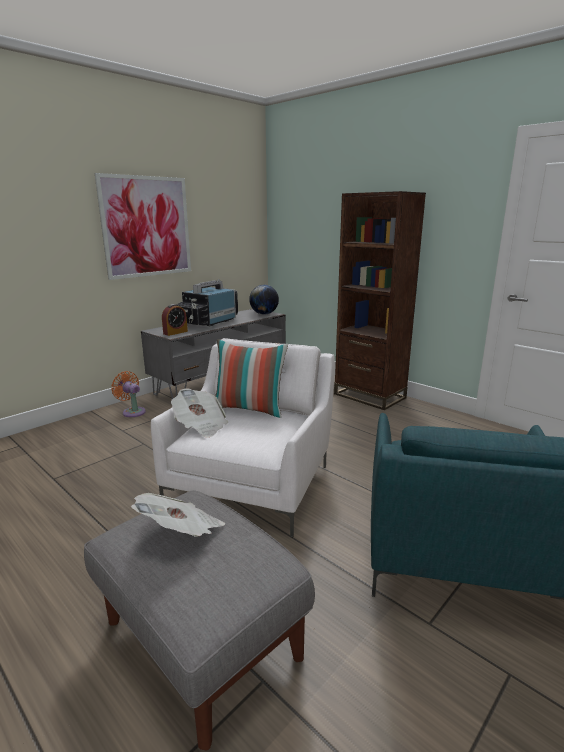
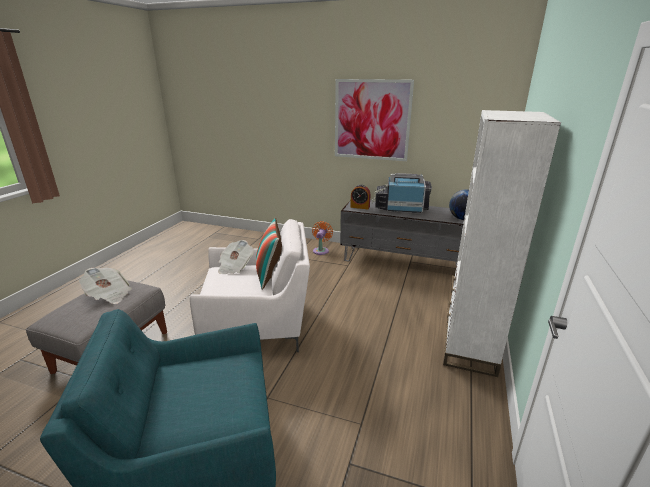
camera: 65 degrees right, 5 degrees up
brown bookcase [334,191,426,410] -> white bookcase [443,110,561,377]

